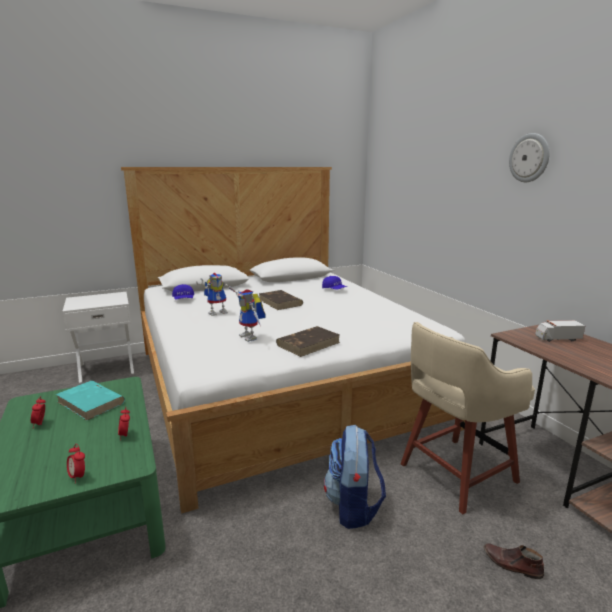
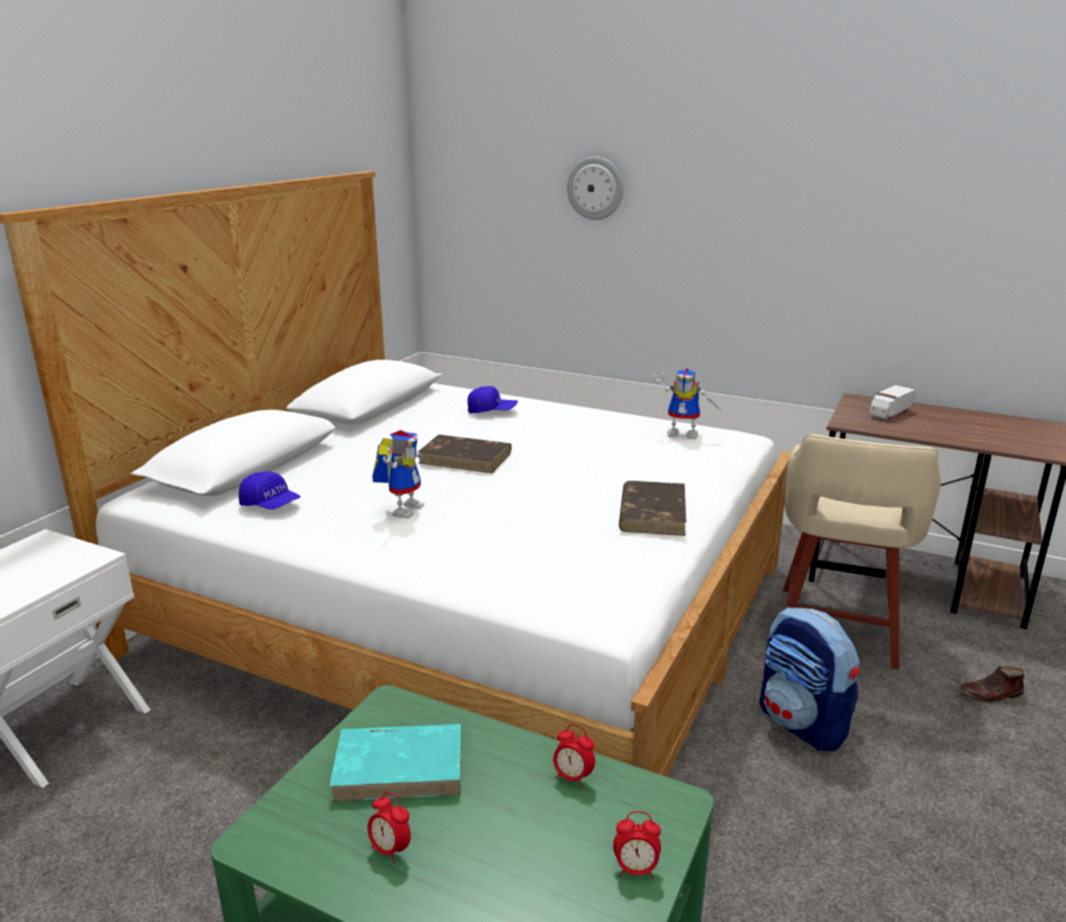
camera: 40 degrees left, 5 degrees up
toy robot [236,289,265,342] -> toy robot moved to [653,368,721,439]
wall clock [509,133,550,182] -> wall clock moved to [567,157,623,220]

